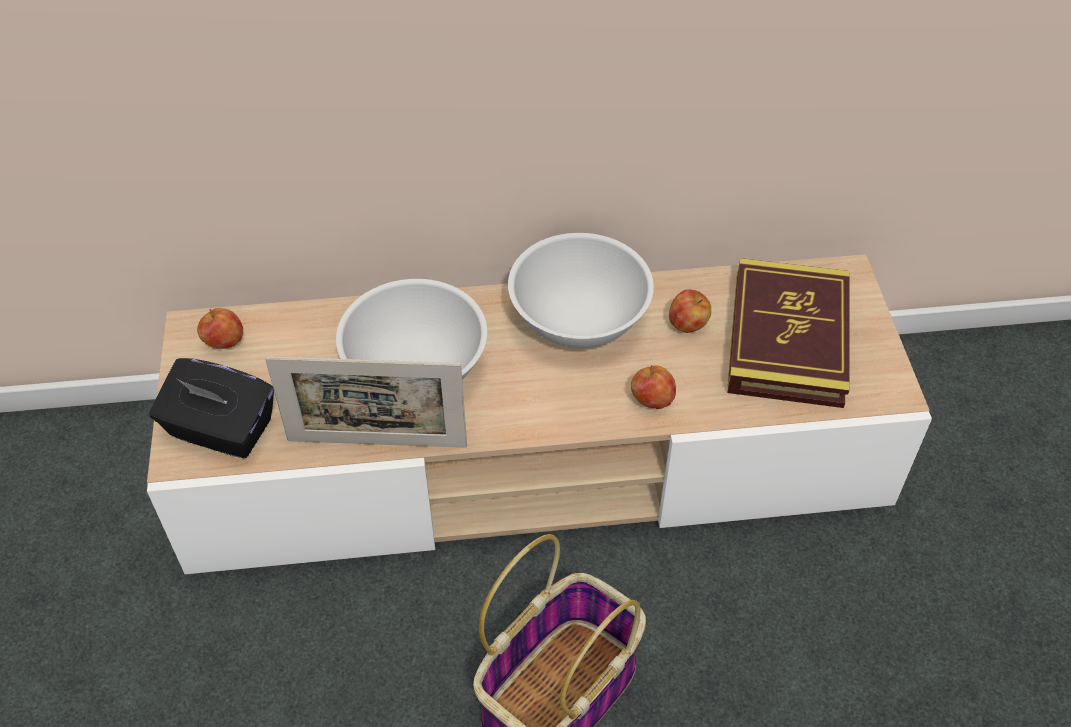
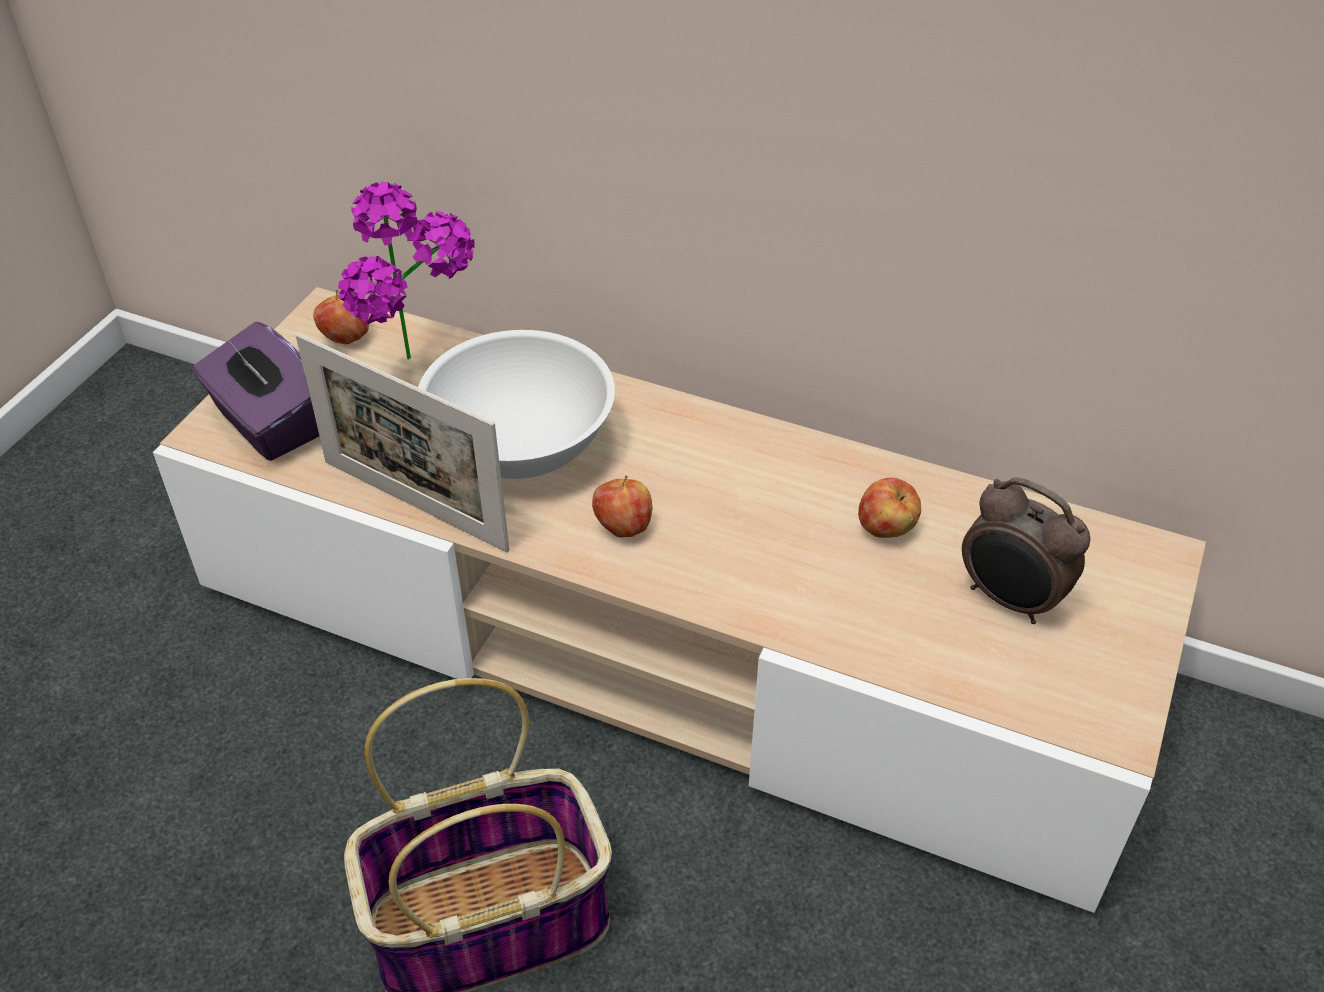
camera: 30 degrees right, 5 degrees down
black tissue box [149,358,274,458] -> purple tissue box [192,322,319,461]
white bowl [508,233,654,348] -> none
apple [631,365,676,409] -> apple moved to [592,475,653,537]
book [727,258,850,408] -> alarm clock [962,477,1090,624]
none -> potted plant [338,182,475,360]

